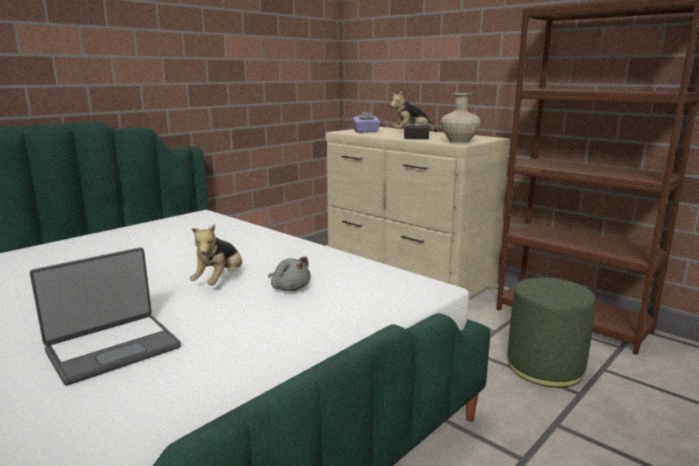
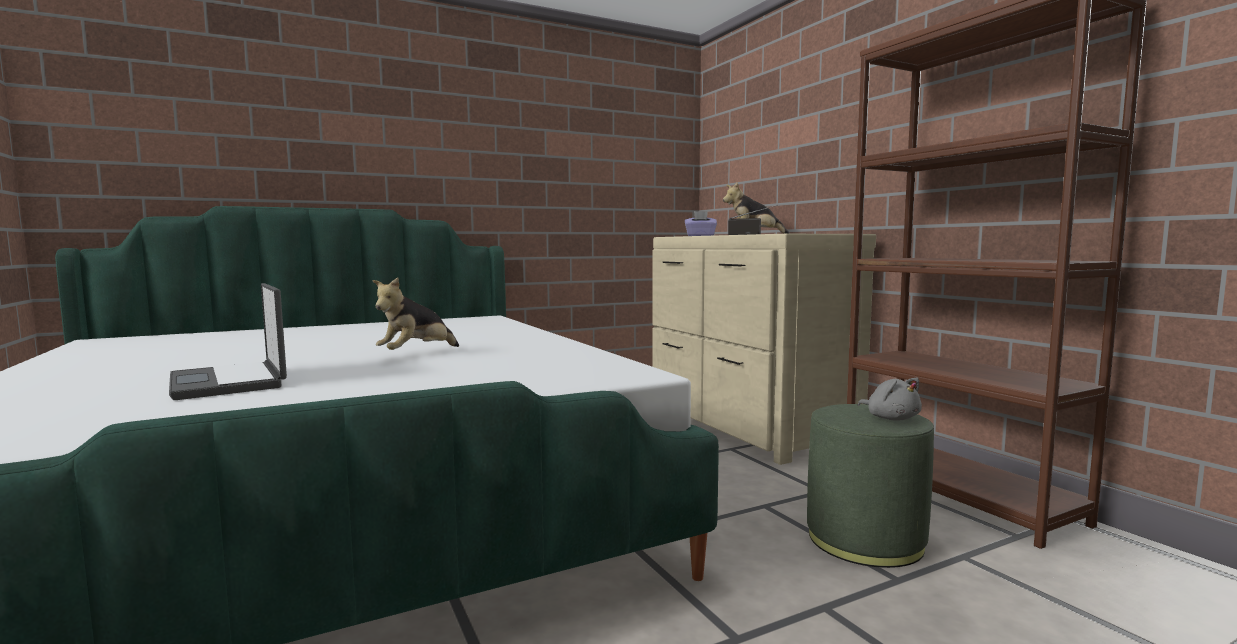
camera: 20 degrees right, 10 degrees down
laptop [30,247,181,386] -> laptop turned 75 degrees clockwise [169,283,287,400]
grey plush toy [268,256,311,291] -> grey plush toy moved to [858,378,922,421]
beige vase [441,93,481,144] -> none

